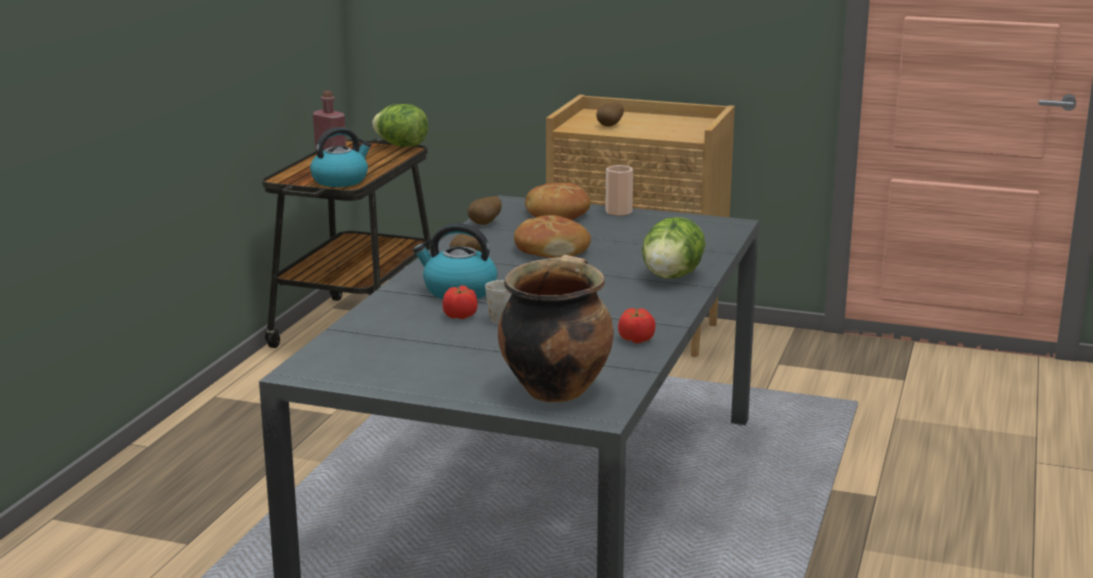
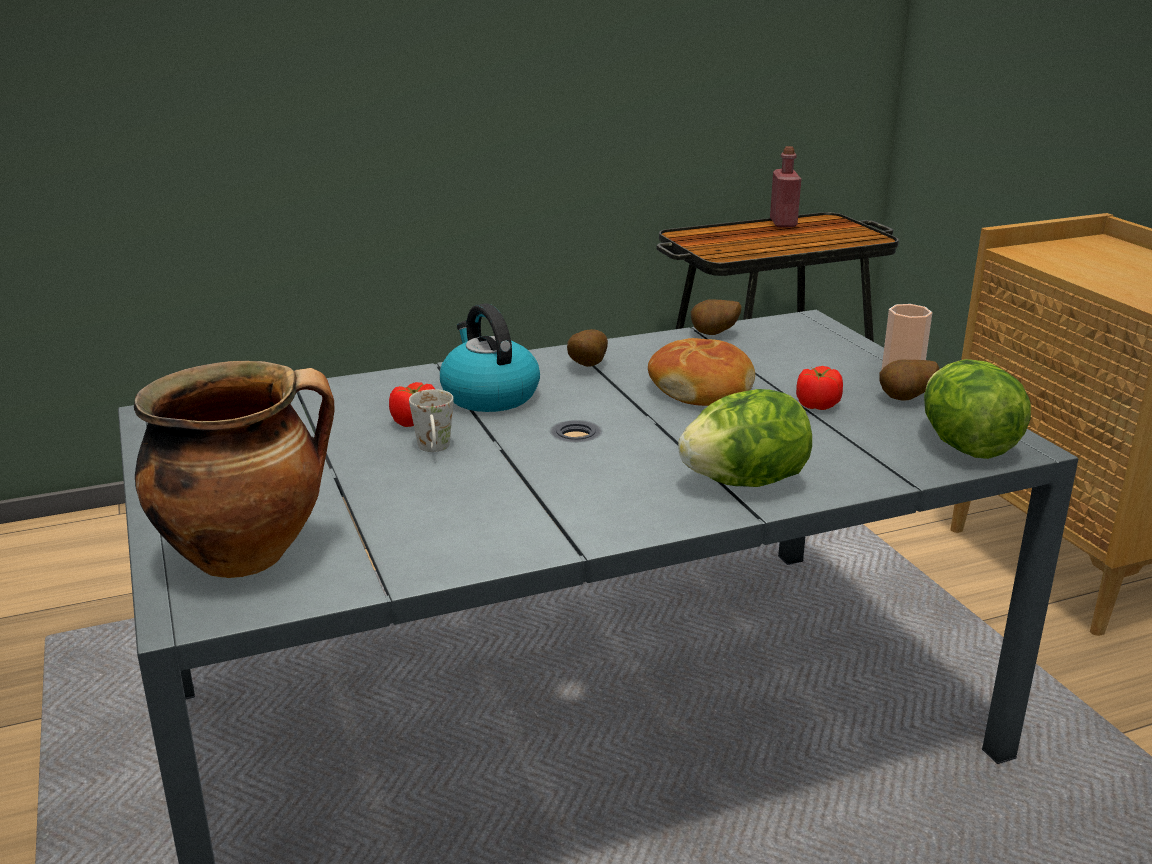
camera: 50 degrees right, 5 degrees up
kettle [310,127,372,187] -> none
lettuce [372,104,428,147] -> lettuce moved to [924,359,1031,459]
bread [525,183,591,220] -> none
potato [596,102,624,127] -> potato moved to [879,360,939,401]
tomato [618,308,656,343] -> tomato moved to [796,366,843,410]

